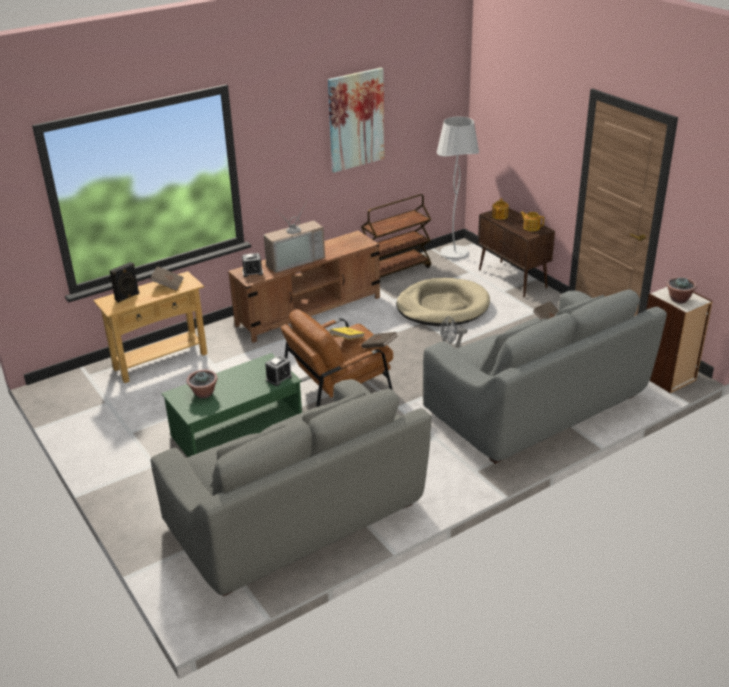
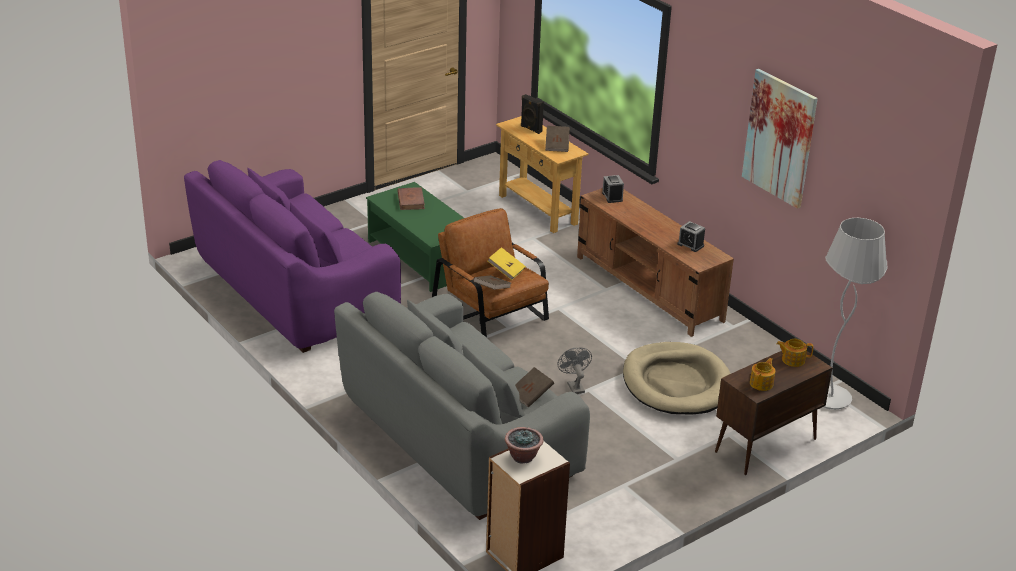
camera: 85 degrees right, 0 degrees up
grey sofa [151,379,431,596] -> purple sofa [184,160,401,353]
potted plant [187,370,218,398] -> brown book [397,187,425,210]
television [264,200,325,273] -> none
alarm clock [265,355,292,386] -> alarm clock moved to [677,221,705,252]
brown cart [361,194,431,278] -> none

